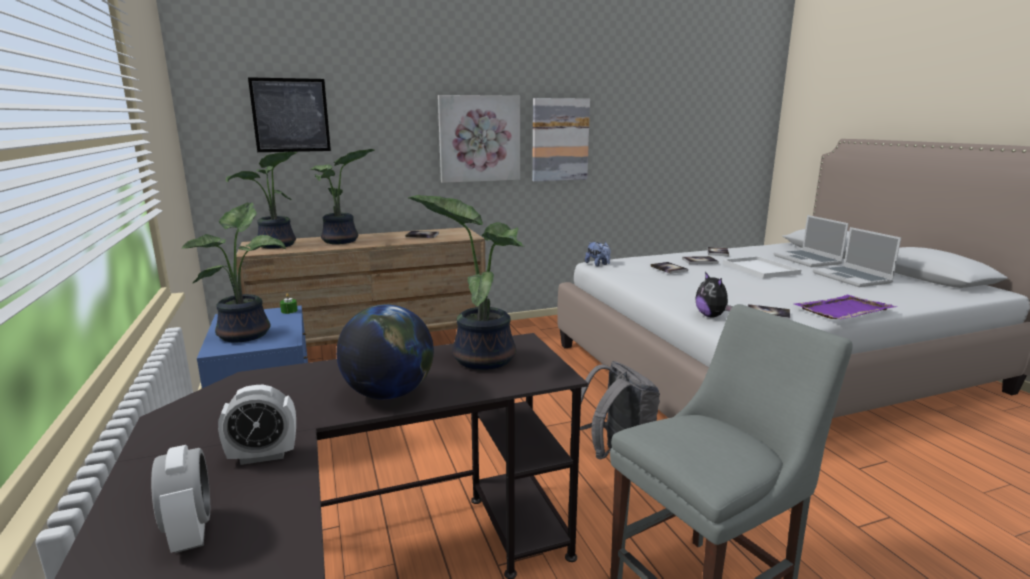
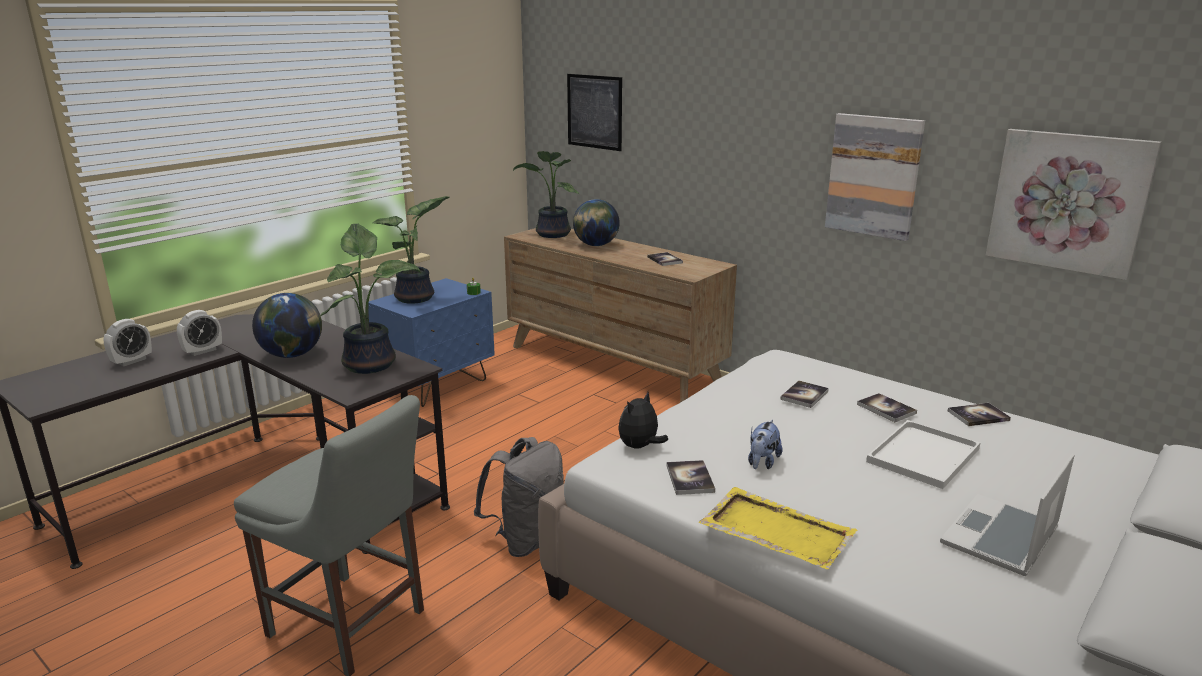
camera: 60 degrees right, 5 degrees up
alarm clock [218,384,296,465] -> alarm clock turned 90 degrees counterclockwise [177,310,222,356]
potted plant [311,149,375,244] -> globe [573,199,620,246]
picture [438,95,520,183] -> picture moved to [986,129,1161,280]
plush toy [585,242,611,266] -> plush toy moved to [748,420,783,469]
laptop [774,215,849,267] -> none
purple tray [794,295,896,319] -> yellow tray [699,487,858,569]

